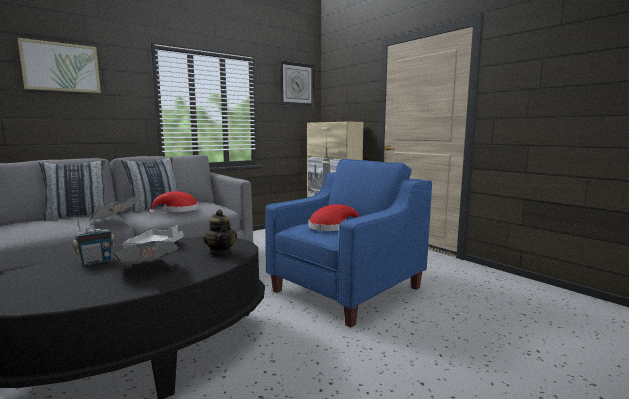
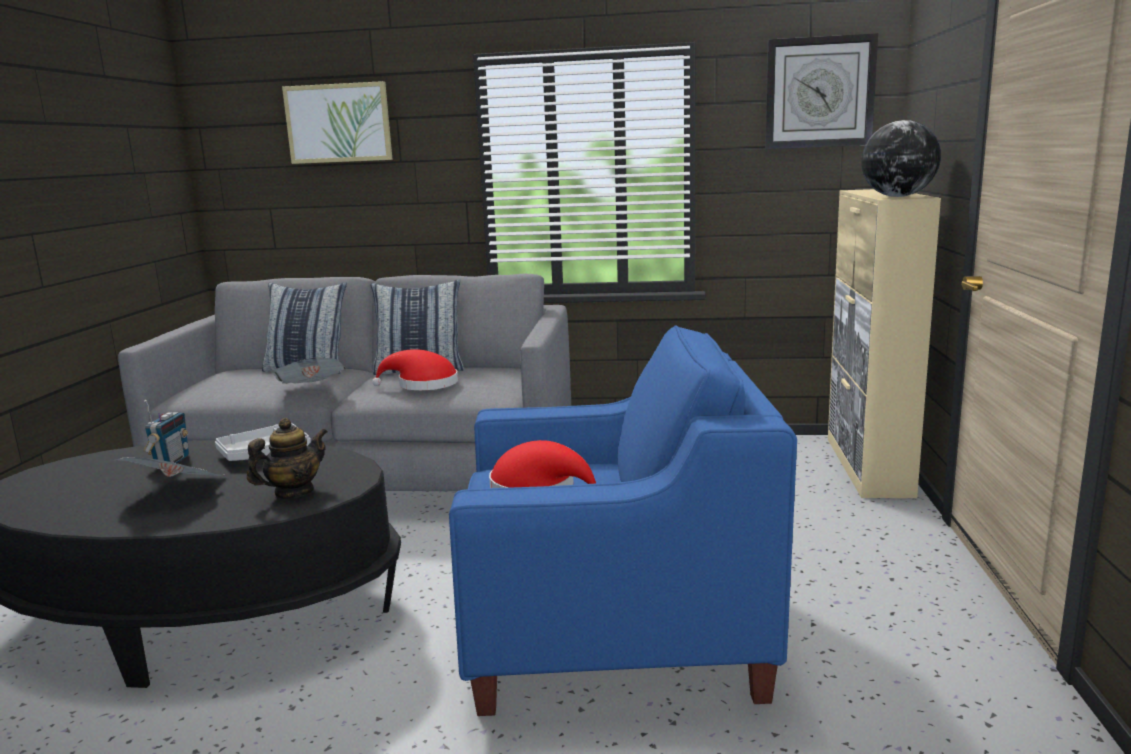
camera: 45 degrees right, 5 degrees up
radio [73,217,115,266] -> radio turned 90 degrees counterclockwise [143,400,189,463]
teapot [203,209,237,256] -> teapot turned 150 degrees counterclockwise [247,418,327,499]
none -> globe [861,120,941,197]

